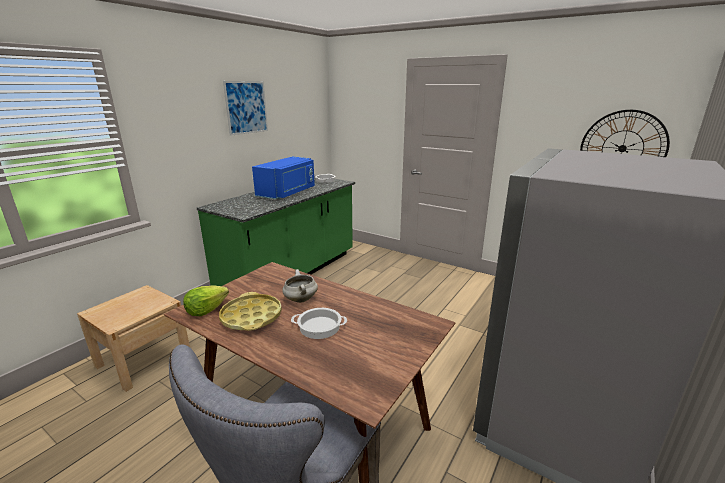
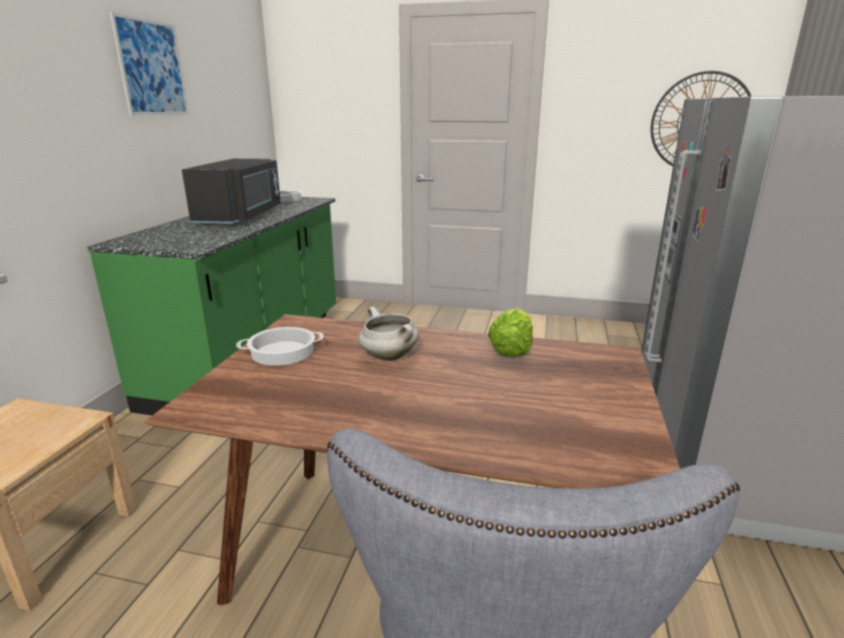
camera: 20 degrees left, 0 degrees up
lettuce [183,285,229,316] -> lettuce moved to [488,308,533,357]
yellow tray [219,292,282,331] -> none
blue microwave [252,157,315,199] -> black microwave [182,158,281,225]
cooking pot [291,308,347,339] -> cooking pot moved to [236,327,324,366]

